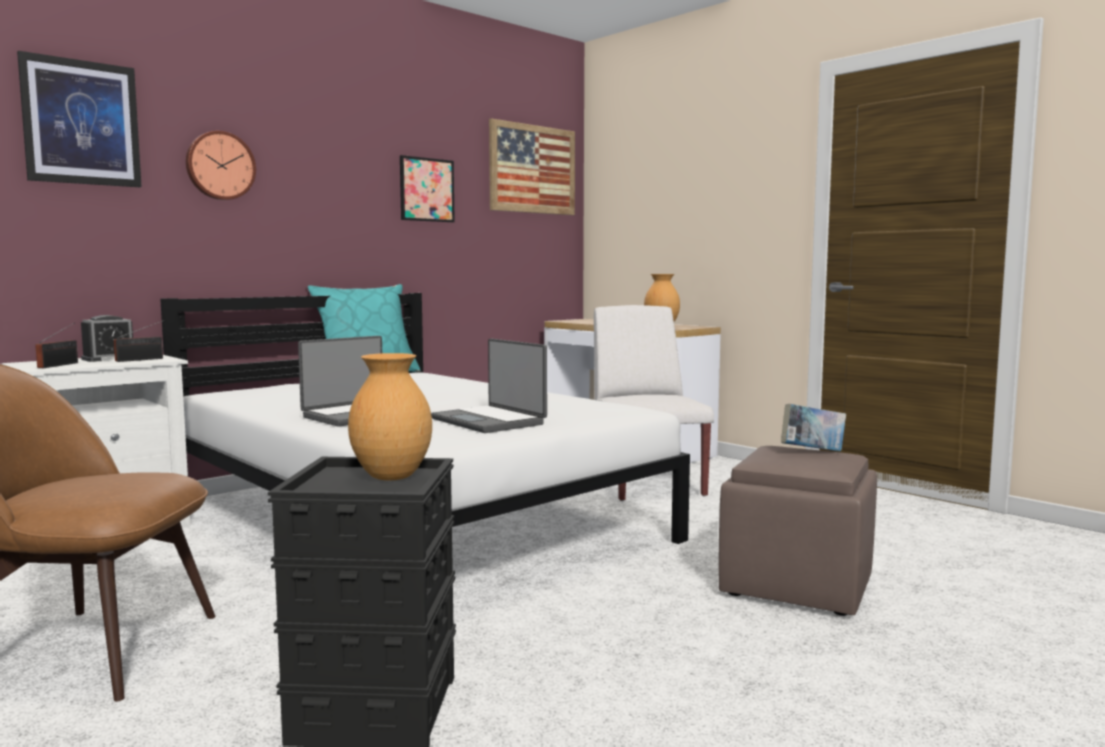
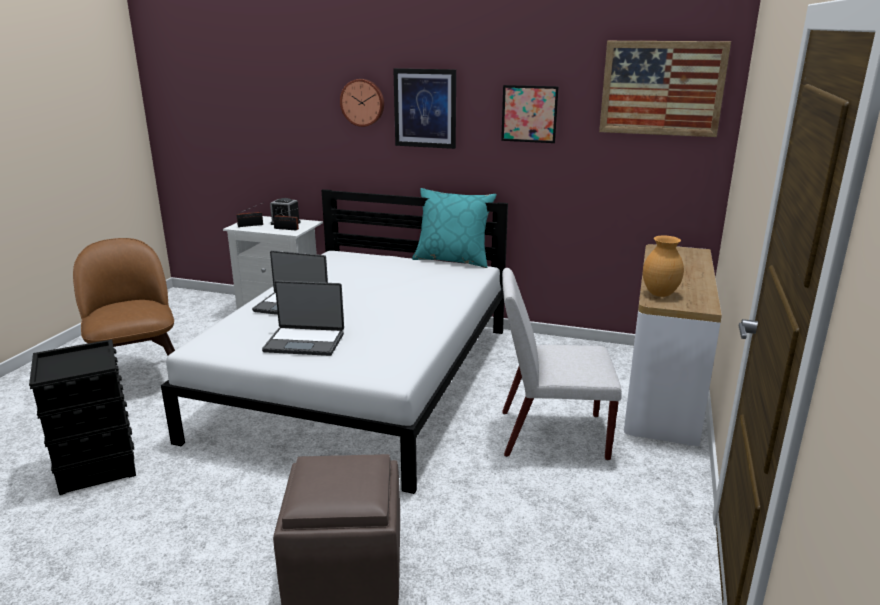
camera: 60 degrees right, 15 degrees up
picture [17,51,142,187] -> picture moved to [393,68,456,149]
brown vase [348,353,432,480] -> none
laptop [431,339,547,433] -> laptop turned 105 degrees counterclockwise [262,281,344,356]
white chair [594,305,714,501] -> white chair turned 135 degrees counterclockwise [502,268,622,460]
book [781,404,846,451] -> none

